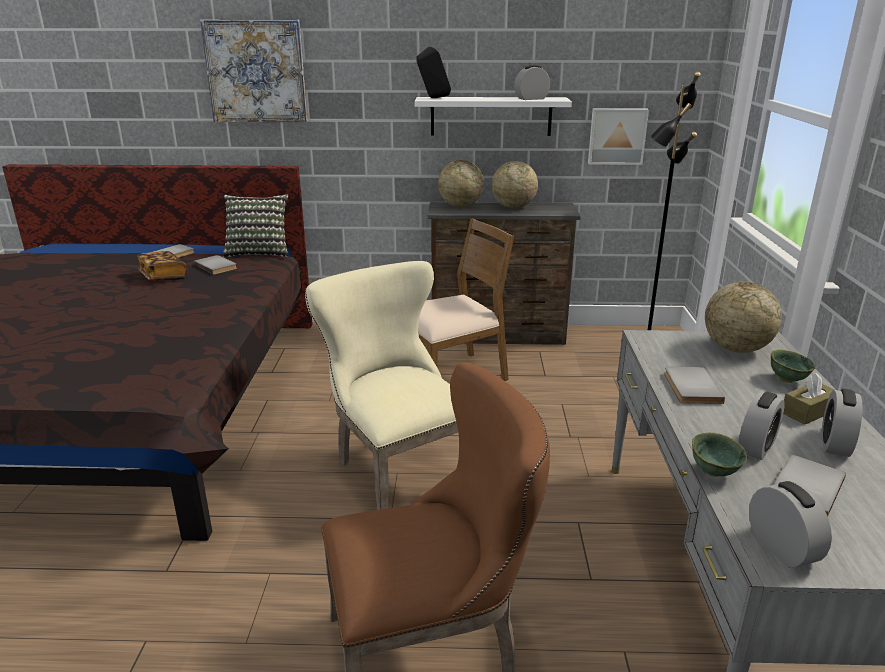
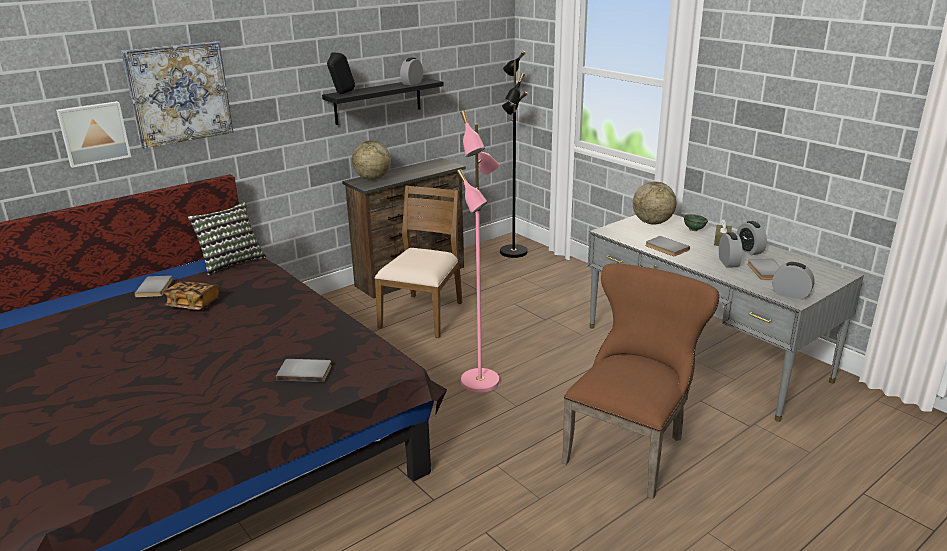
camera: 40 degrees left, 0 degrees up
grey book [194,255,237,275] -> grey book moved to [276,359,332,382]
beige chair [305,261,458,510] -> pink floor lamp [457,110,500,393]
white shelf [415,97,572,136] -> black shelf [322,78,444,125]
globe [492,161,538,208] -> none
picture [588,108,649,165] -> picture moved to [56,101,131,168]
green bowl [692,433,747,477] -> none

